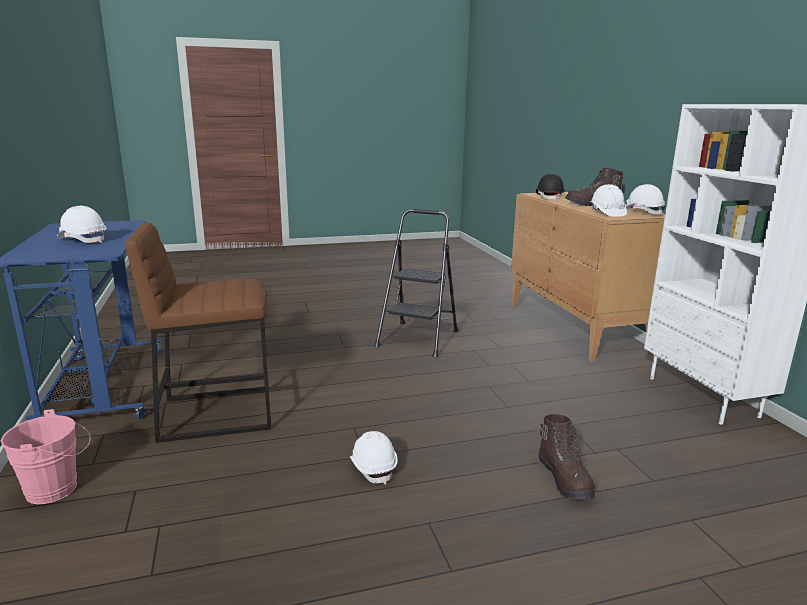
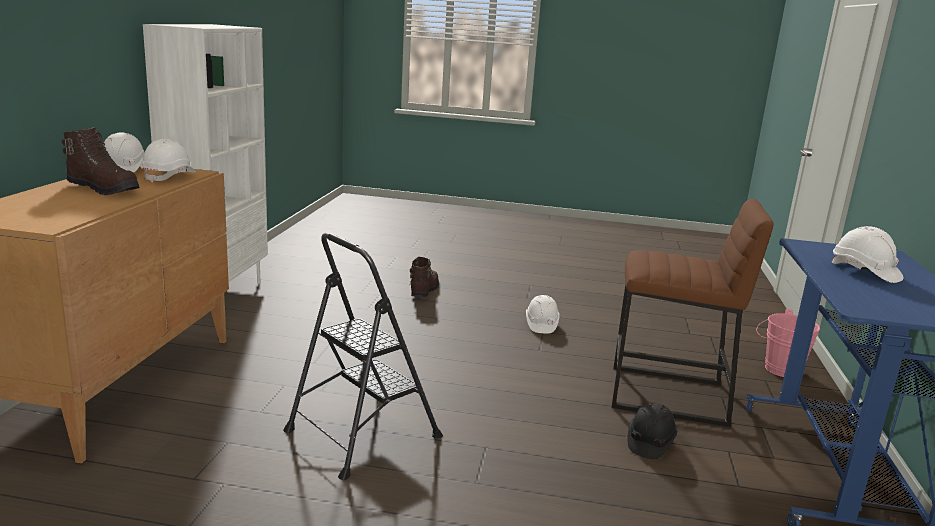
camera: 155 degrees left, 0 degrees up
black hard hat [536,173,565,201] -> black hard hat moved to [627,403,677,459]

